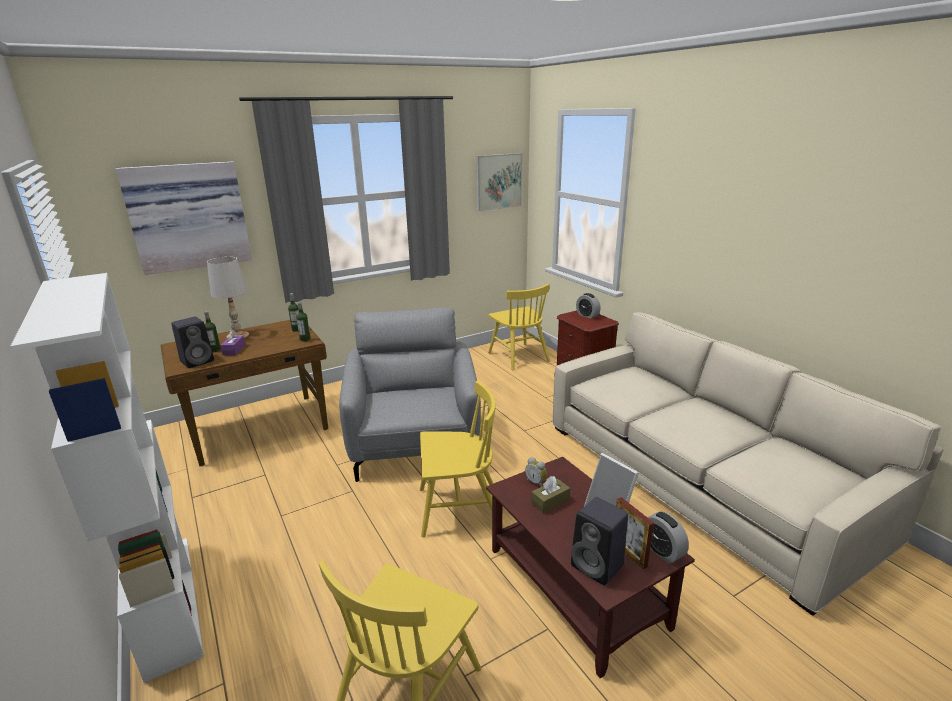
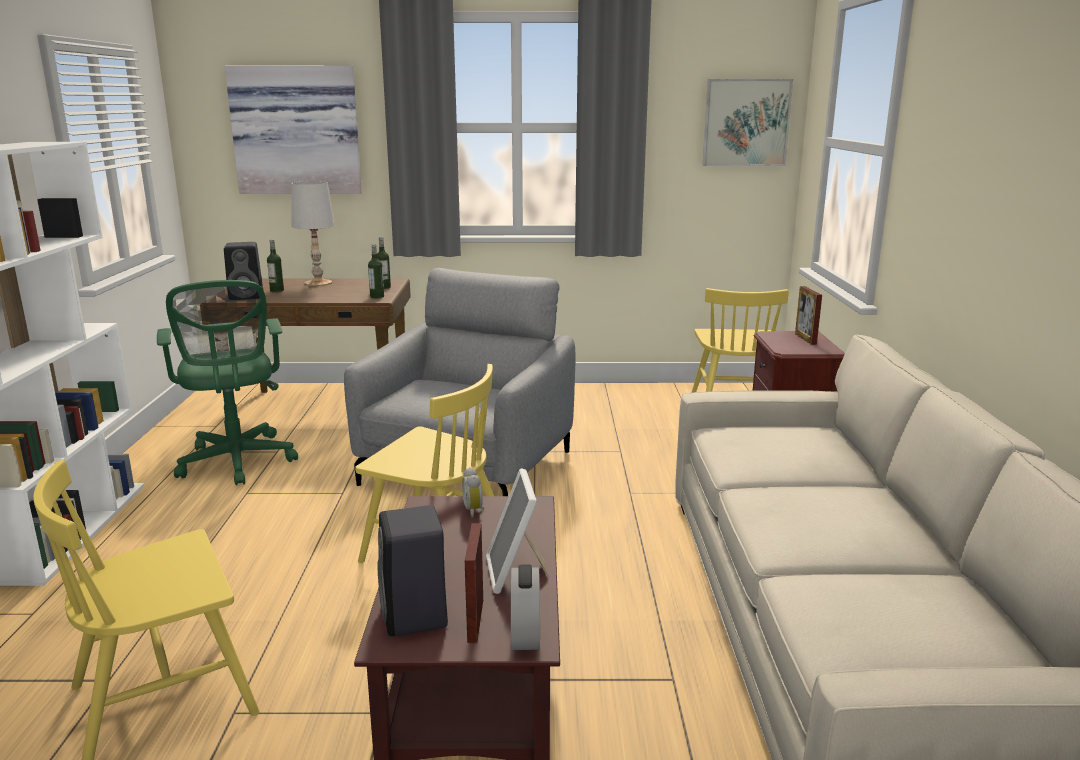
camera: 30 degrees right, 5 degrees down
purple tissue box [220,330,245,355] -> none
brown tissue box [531,476,570,514] -> none
alarm clock [576,293,601,319] -> picture frame [795,286,822,345]
none -> green office chair [157,280,298,486]

